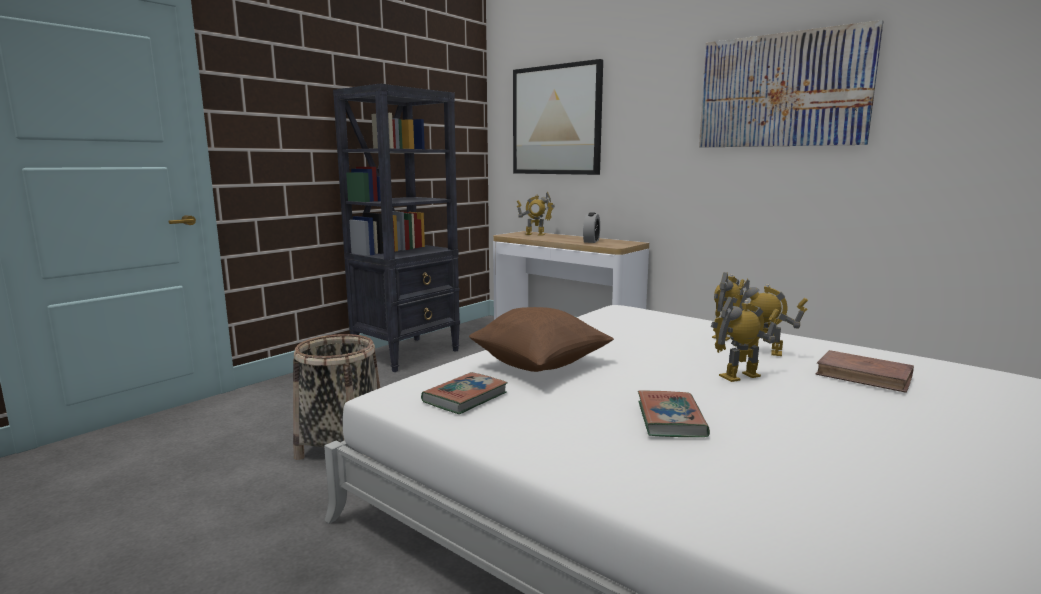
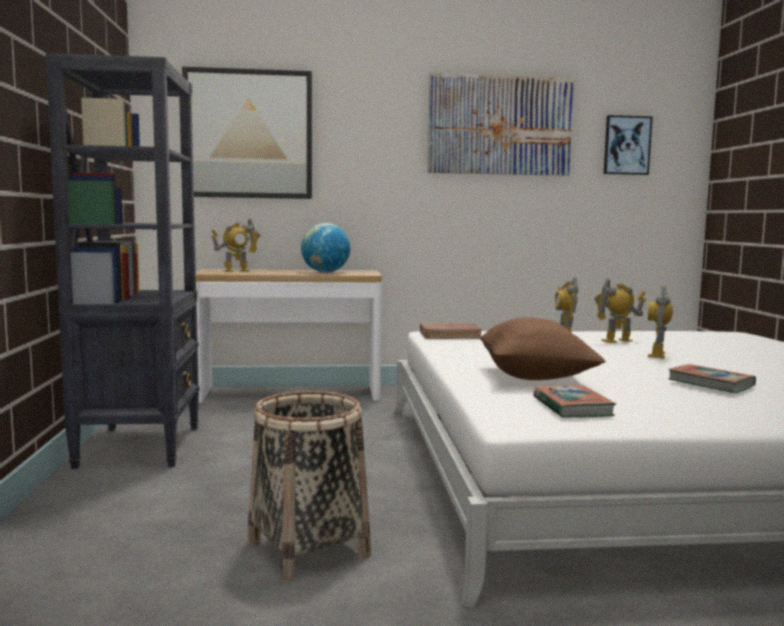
camera: 45 degrees left, 5 degrees down
alarm clock [583,212,600,243] -> globe [301,223,350,273]
brown book [815,350,914,393] -> brown book moved to [420,323,482,339]
none -> picture [604,115,653,175]

